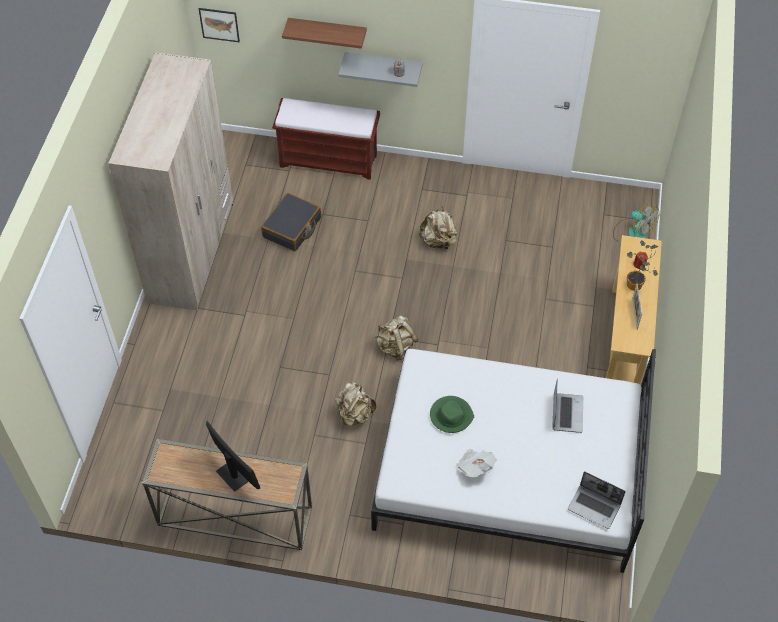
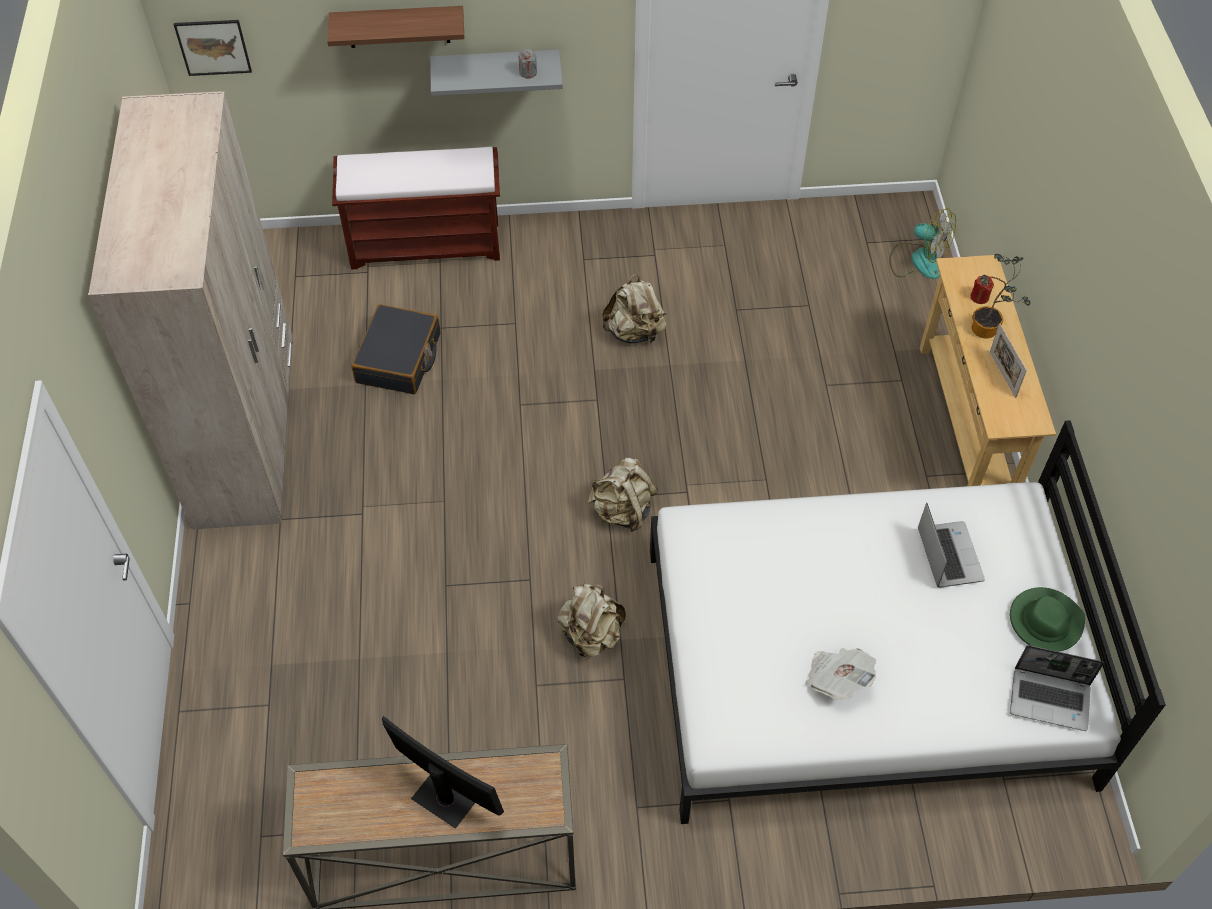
camera: 15 degrees left, 0 degrees up
green hat [430,396,474,433] -> green hat moved to [1010,587,1085,652]

